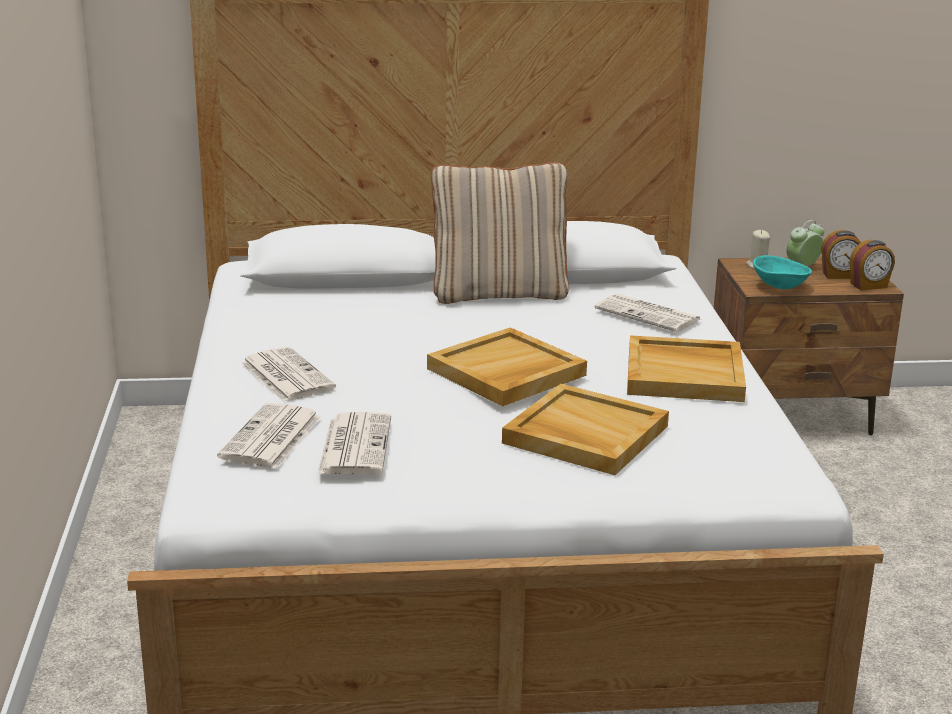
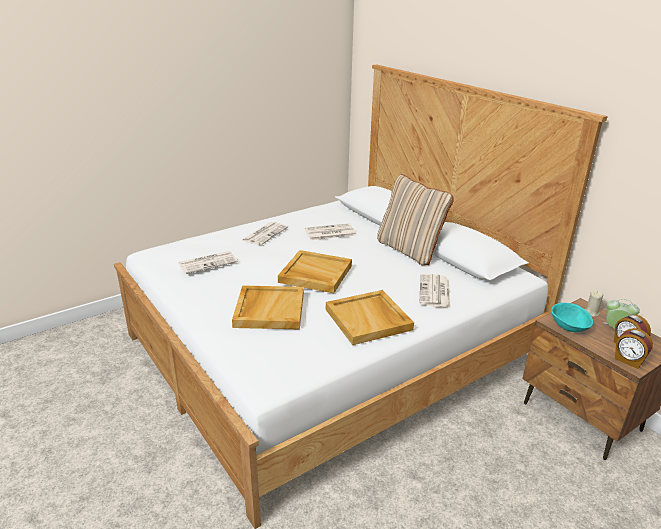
camera: 60 degrees right, 5 degrees up
newspaper [217,403,321,468] -> newspaper moved to [305,224,356,240]

